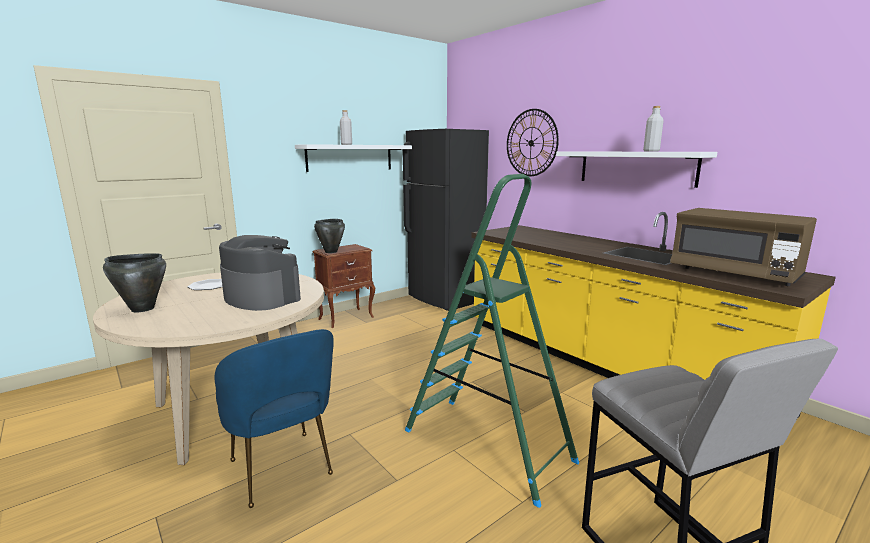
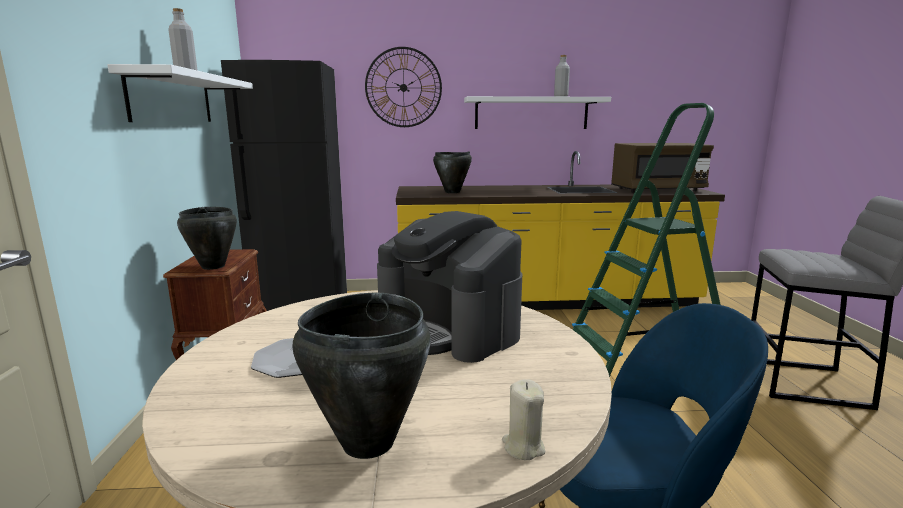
camera: 55 degrees left, 0 degrees up
coffee machine [219,235,301,311] -> coffee machine turned 120 degrees counterclockwise [377,211,522,363]
none -> black cooking pot [433,151,472,193]
none -> beige candle [502,379,545,460]

